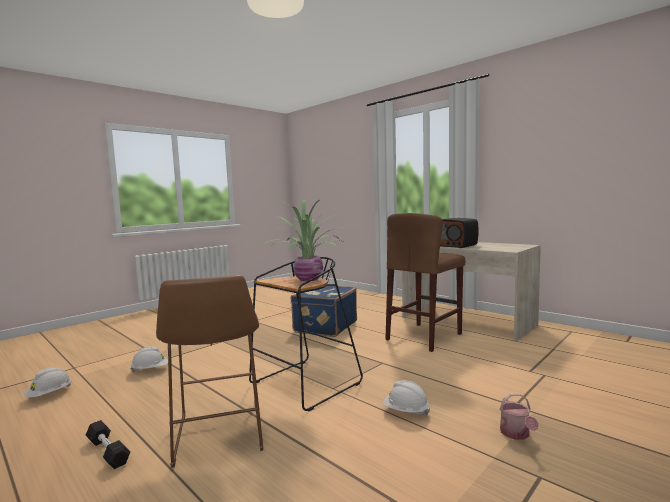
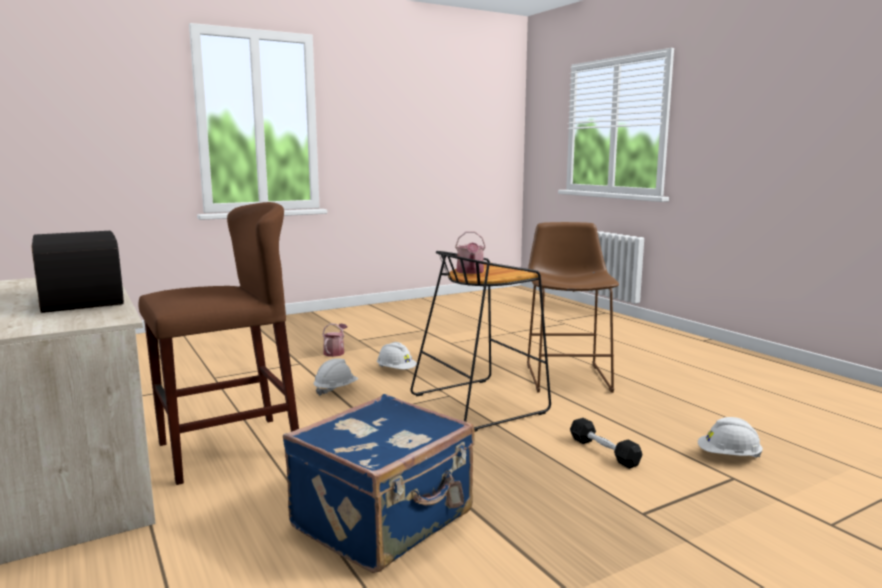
camera: 165 degrees left, 5 degrees up
white hard hat [24,367,72,397] -> white hard hat moved to [313,358,359,396]
black dumbbell [86,420,130,469] -> black dumbbell moved to [570,418,643,469]
potted plant [263,200,343,281] -> watering can [455,232,485,274]

